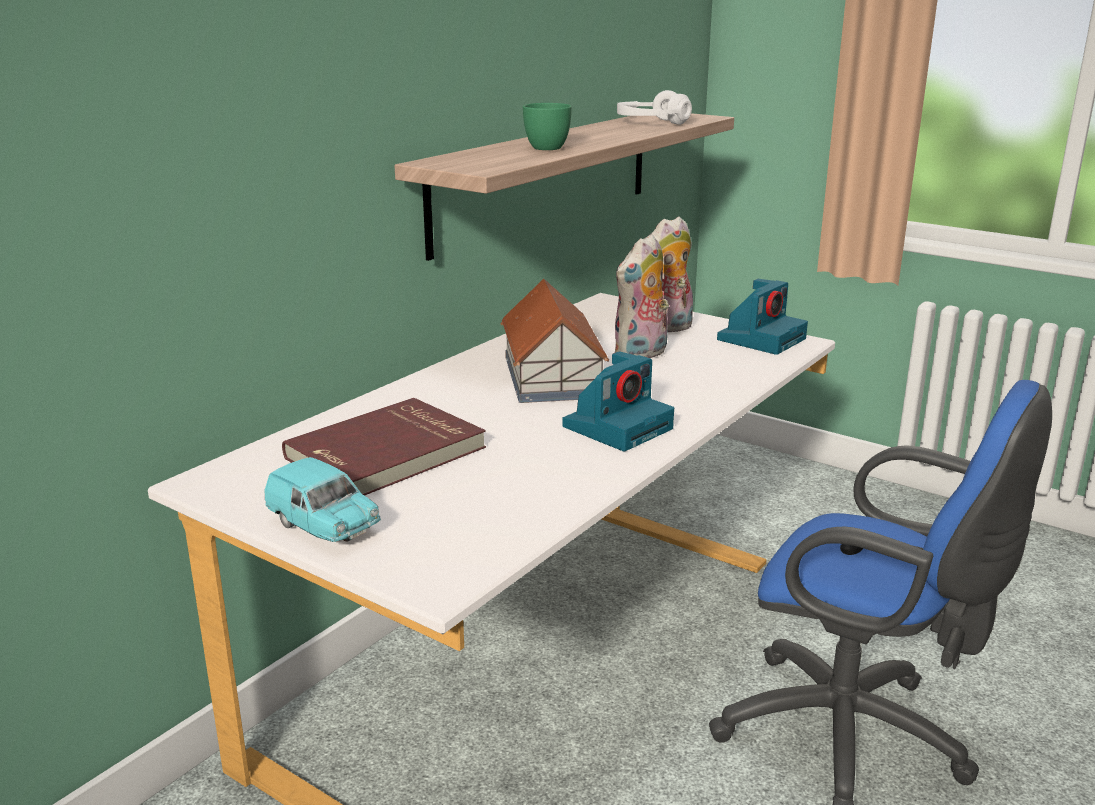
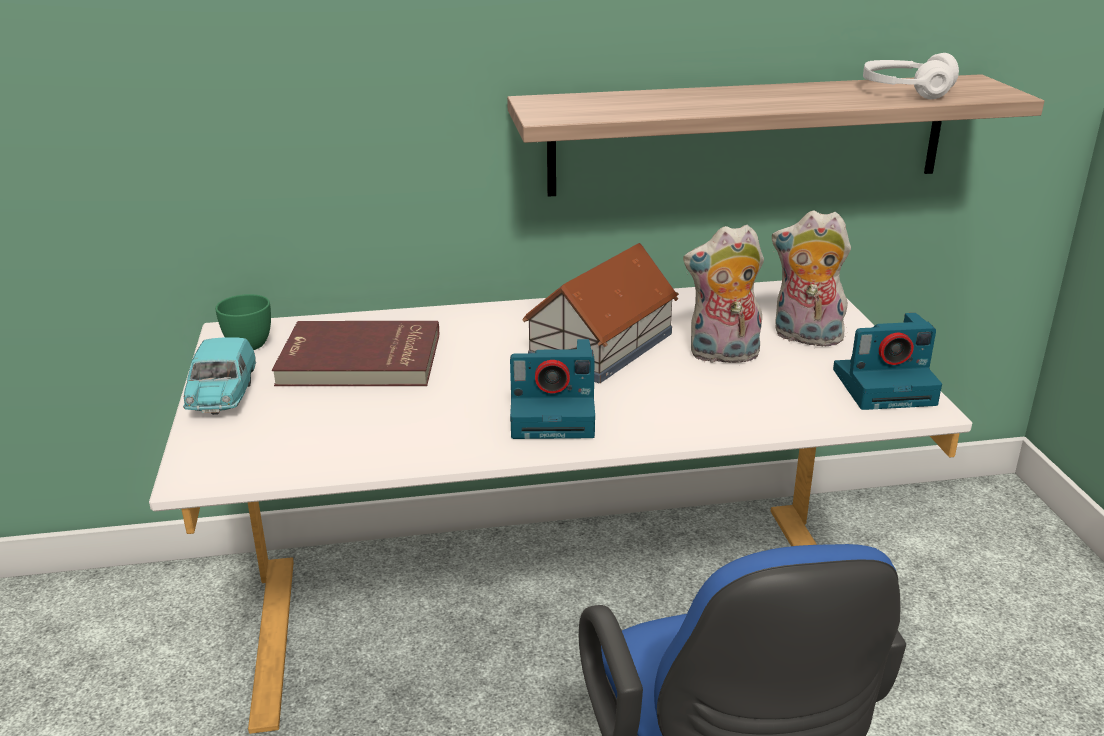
camera: 45 degrees right, 5 degrees up
green cup [523,103,572,150] -> green cup moved to [215,294,271,350]

